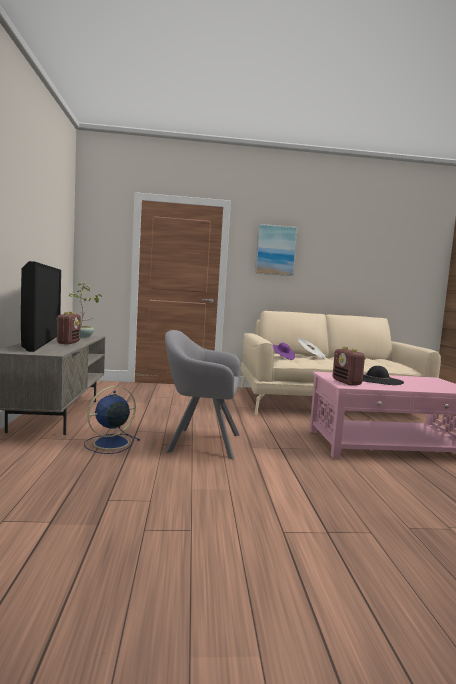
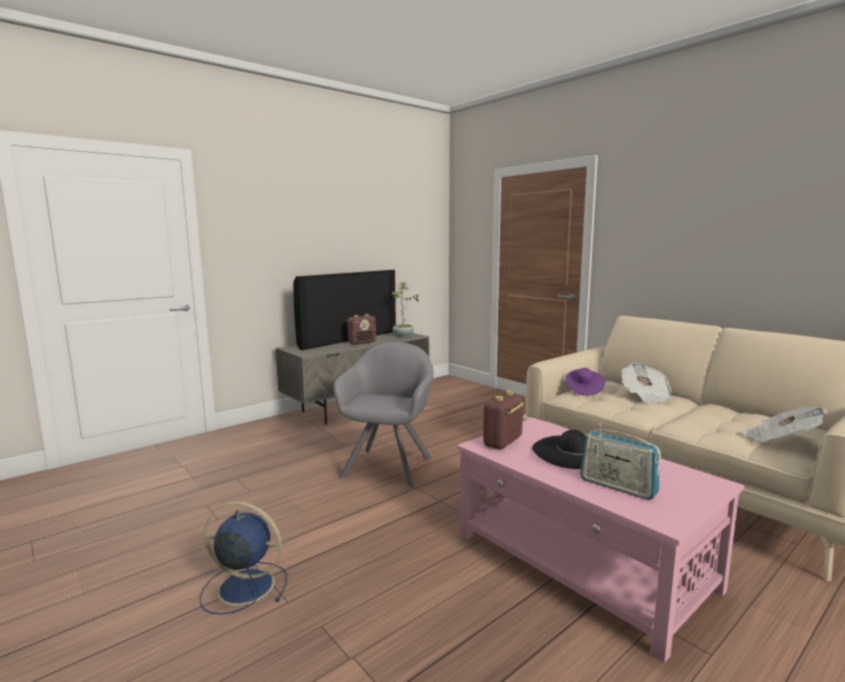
camera: 55 degrees right, 5 degrees up
blue fan [84,386,140,454] -> blue fan moved to [200,501,287,615]
grey armchair [165,330,241,459] -> grey armchair turned 45 degrees clockwise [334,342,434,488]
picture [255,224,298,276] -> none
none -> radio [580,424,661,500]
none -> newspaper [742,406,828,442]

